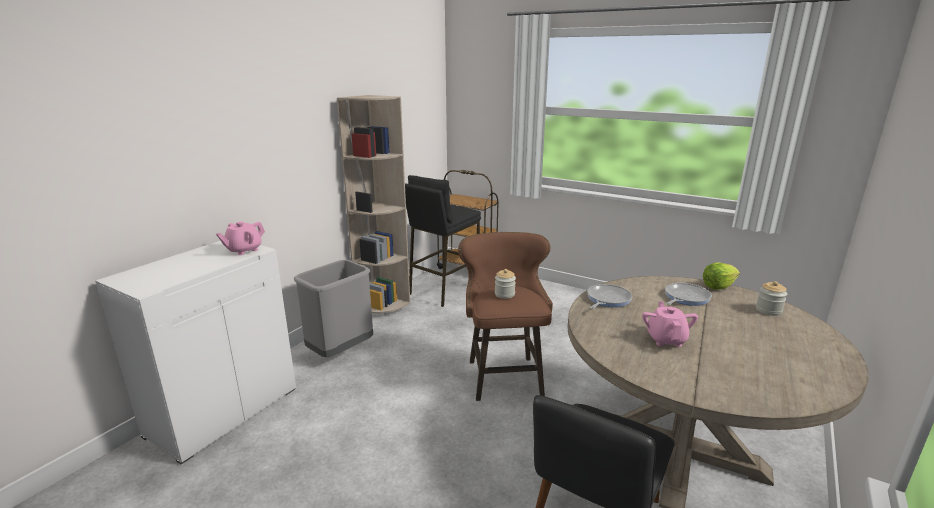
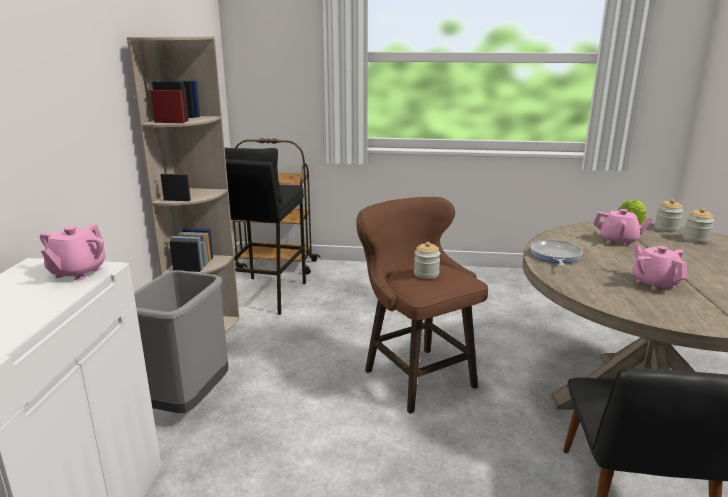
camera: 25 degrees left, 0 degrees up
frying pan [665,283,712,306] -> pink teapot [593,209,653,246]
none -> jar [654,199,683,232]

